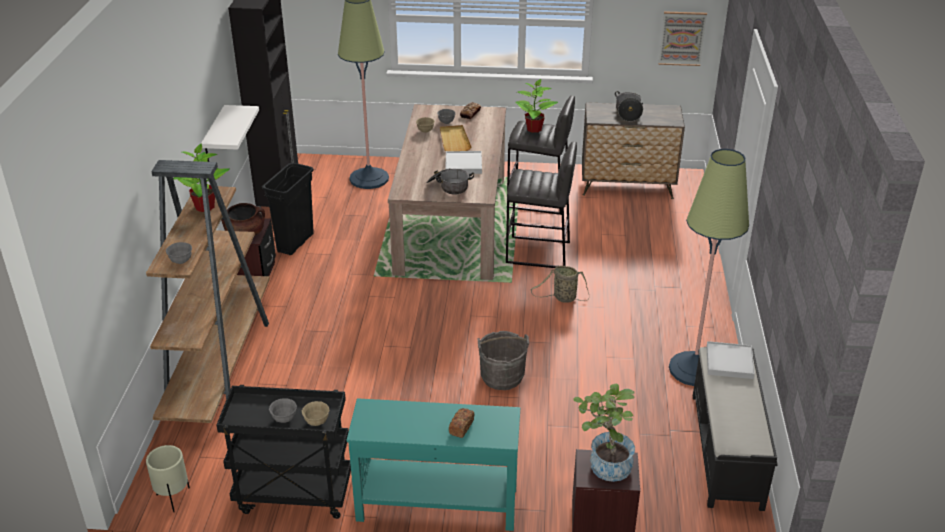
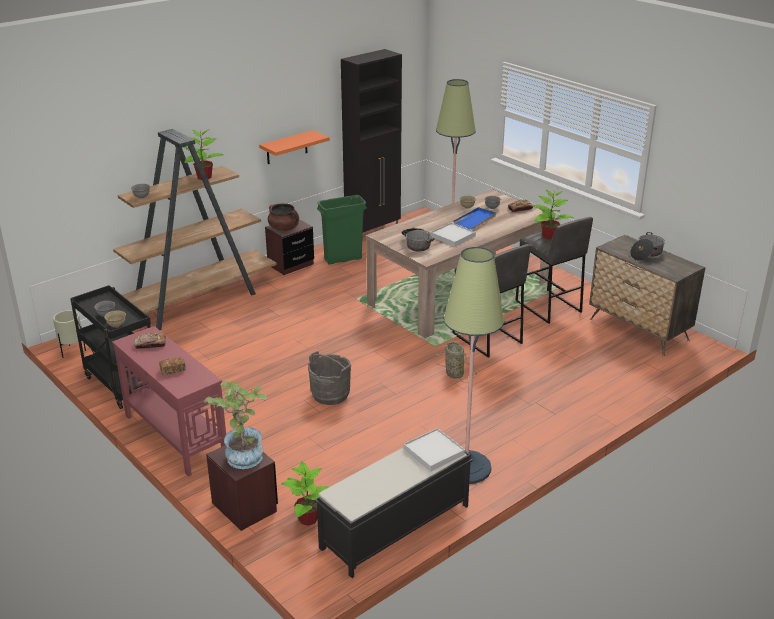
camera: 45 degrees right, 5 degrees down
white shelf [201,105,259,162] -> orange shelf [259,130,330,164]
black trash can [262,163,314,255] -> green trash can [317,195,367,265]
turquoise console table [347,398,520,531] -> red console table [112,326,226,477]
beige tray [440,125,472,151] -> blue tray [454,207,496,229]
picture [658,11,707,66] -> none
none -> bread [134,333,166,349]
none -> potted plant [281,461,330,526]

